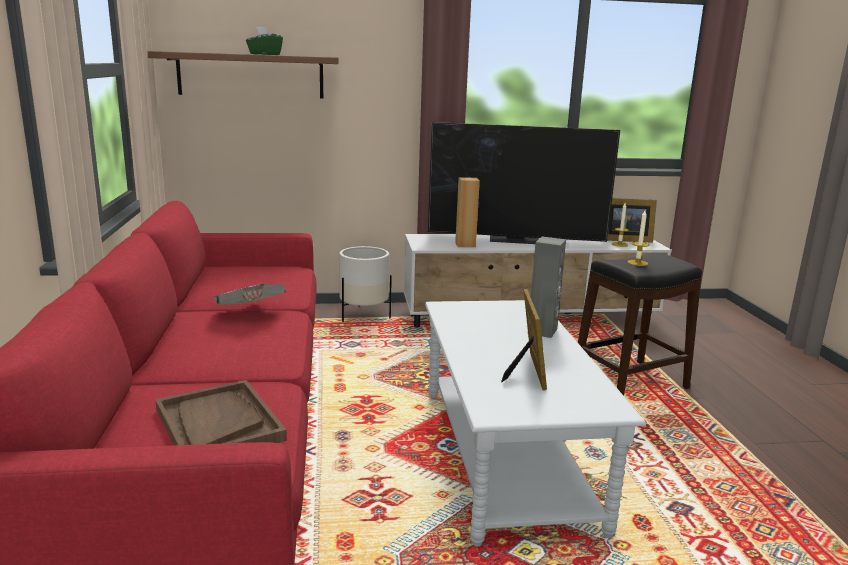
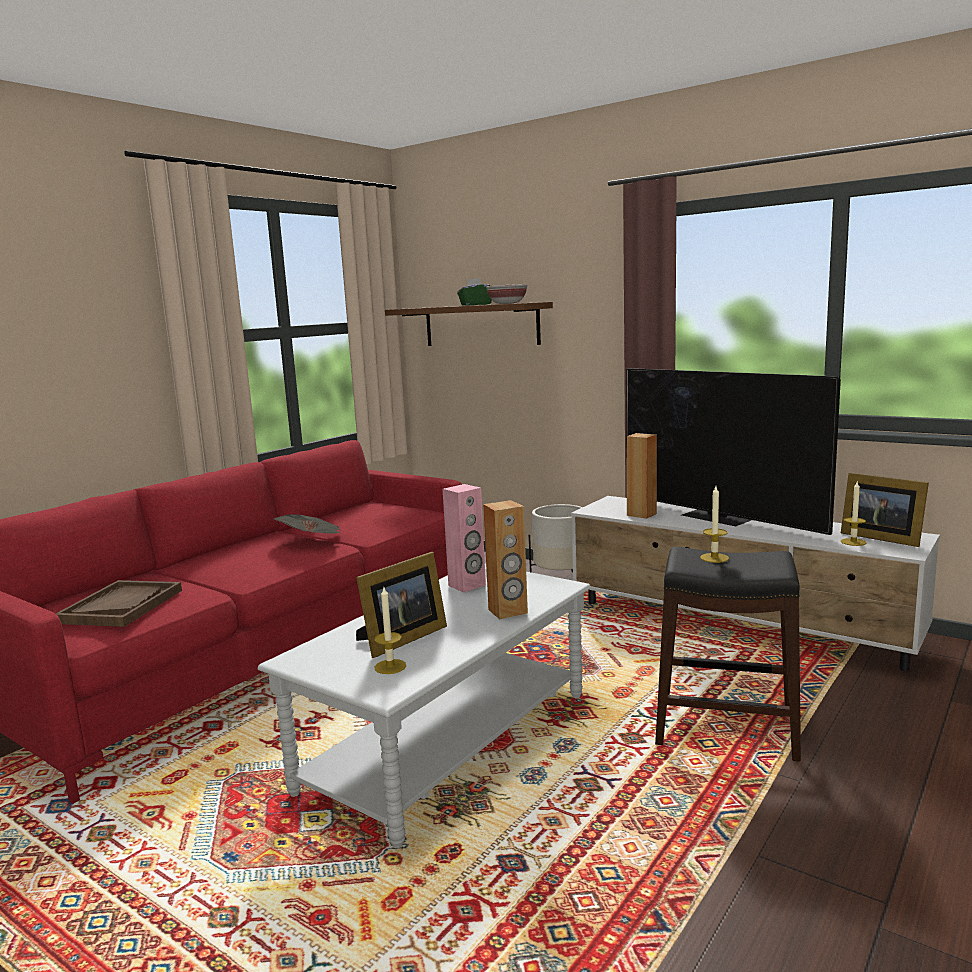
camera: 45 degrees right, 5 degrees down
grey speaker [531,237,566,338] -> brown speaker [483,500,528,619]
none -> candle [374,587,406,674]
none -> pink speaker [443,484,486,592]
none -> bowl [486,284,527,304]

